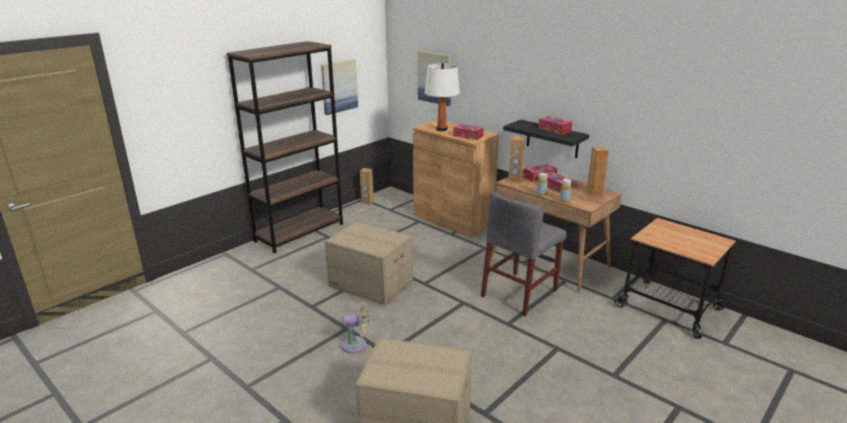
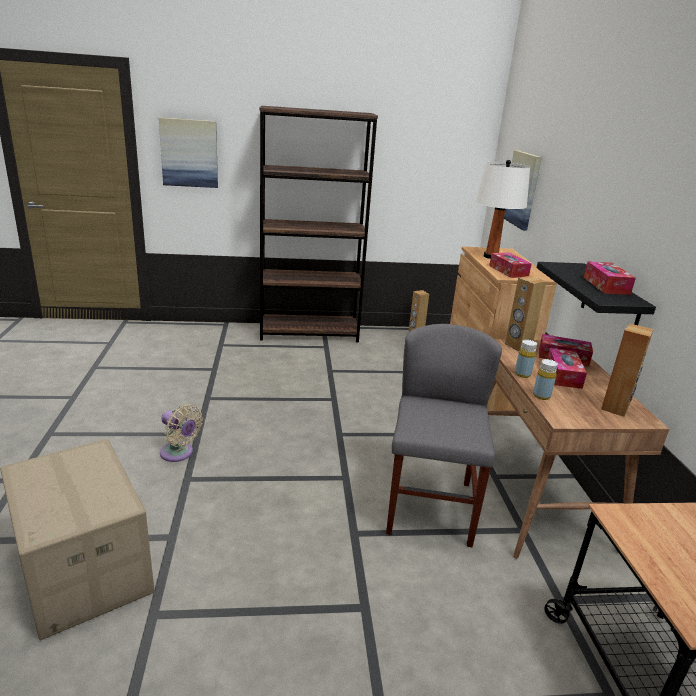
camera: 40 degrees right, 0 degrees up
picture [321,59,358,115] -> picture moved to [159,118,218,188]
cardboard box [325,221,413,305] -> none
grey chair [481,191,567,316] -> grey chair turned 105 degrees clockwise [386,324,502,547]

